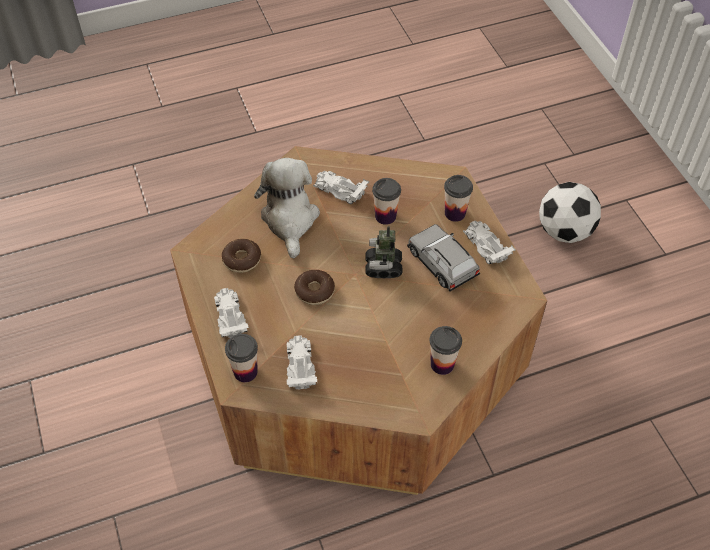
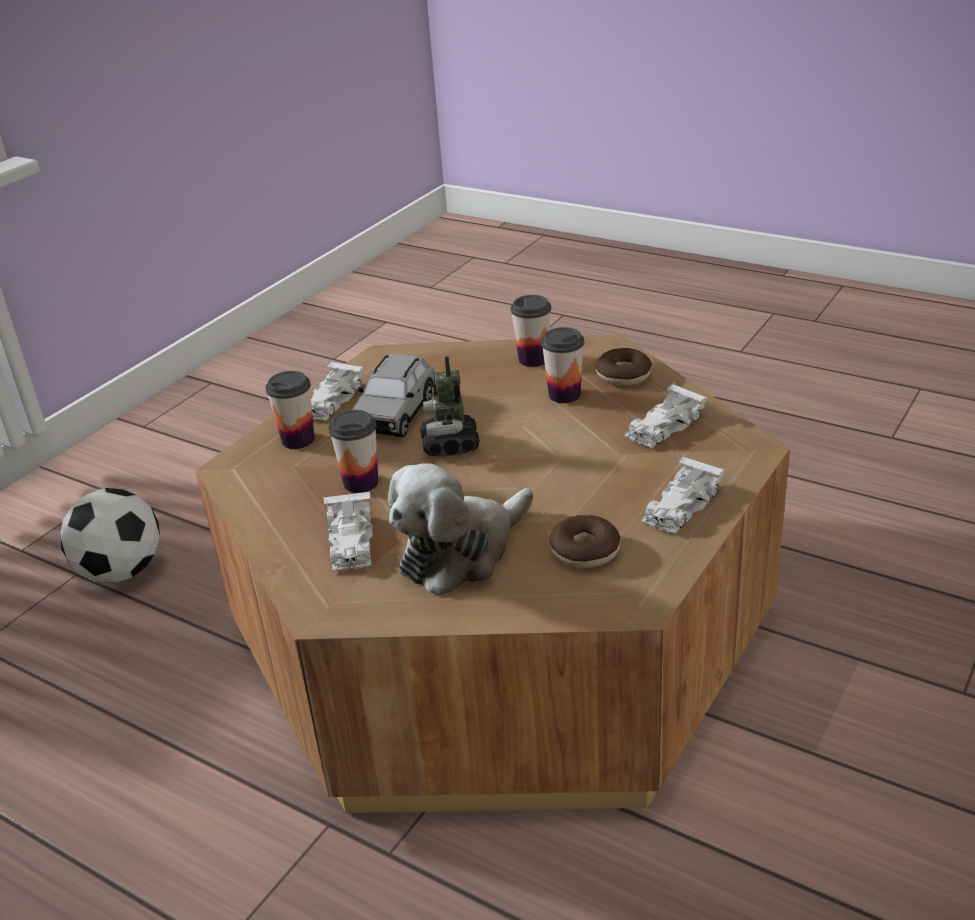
camera: 125 degrees left, 20 degrees down
cup [225,334,258,382] -> cup moved to [541,327,584,403]
donut [294,270,335,305] -> donut moved to [595,348,652,385]
toy robot [365,226,403,278] -> toy robot turned 120 degrees clockwise [420,356,480,457]

